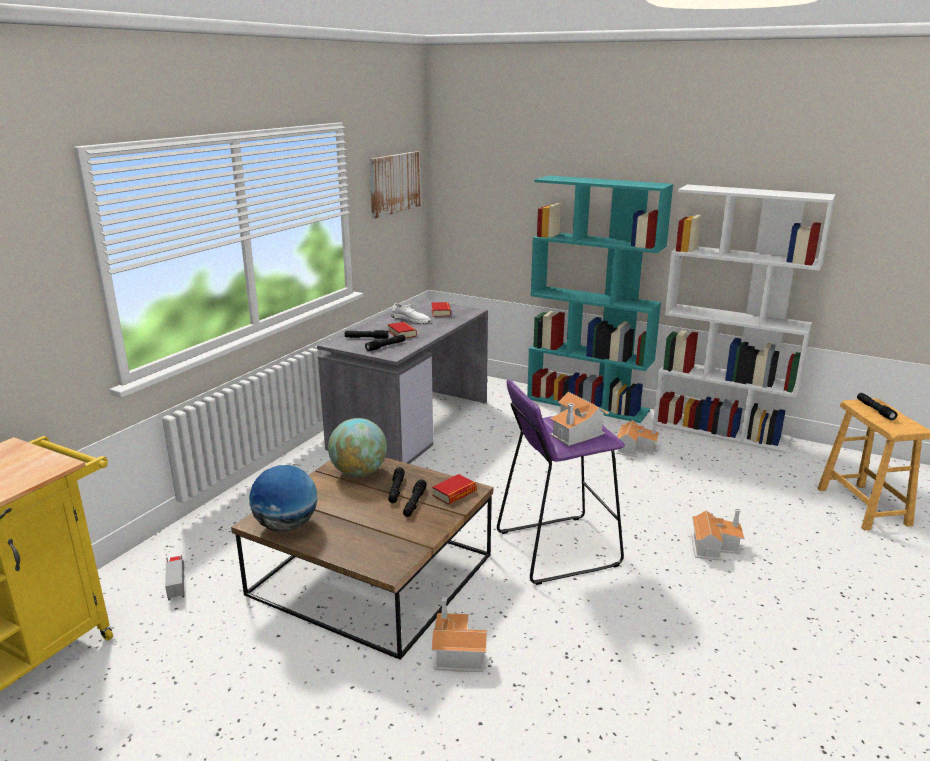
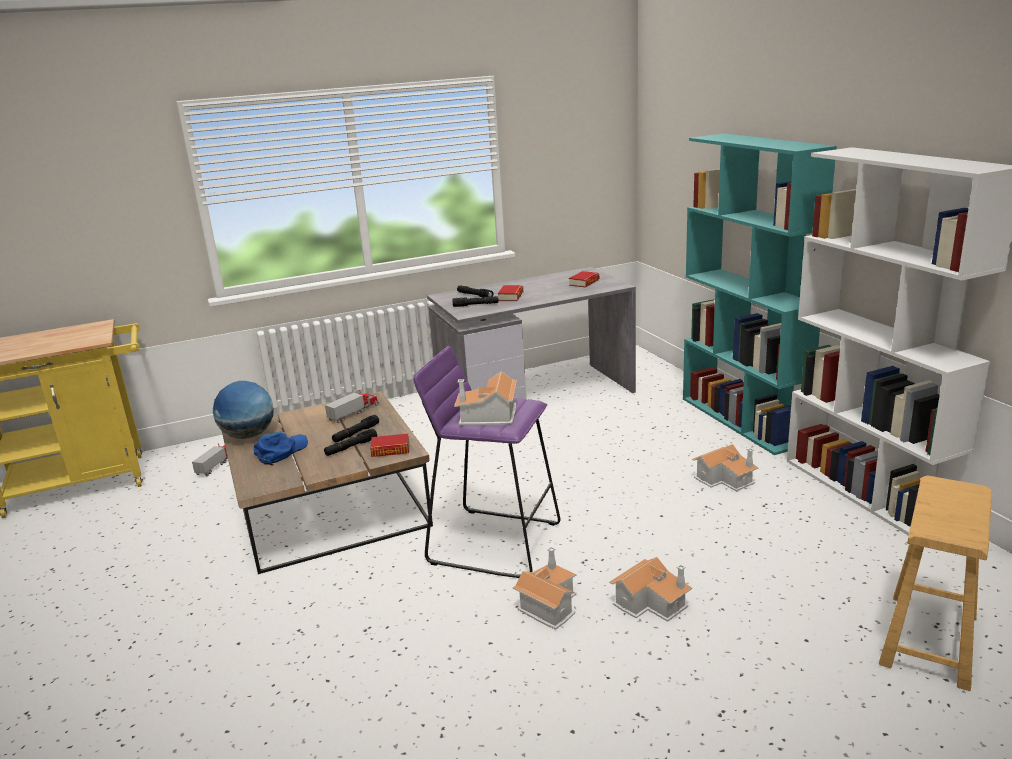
camera: 40 degrees right, 0 degrees up
globe [328,418,387,477] -> toy truck [325,390,379,423]
picture [369,151,421,218] -> none
white shoe [391,303,431,324] -> none
toy house [432,597,487,672] -> toy house moved to [513,547,576,630]
black flashlight [857,393,897,420] -> none
none -> blue cap [254,431,308,466]

